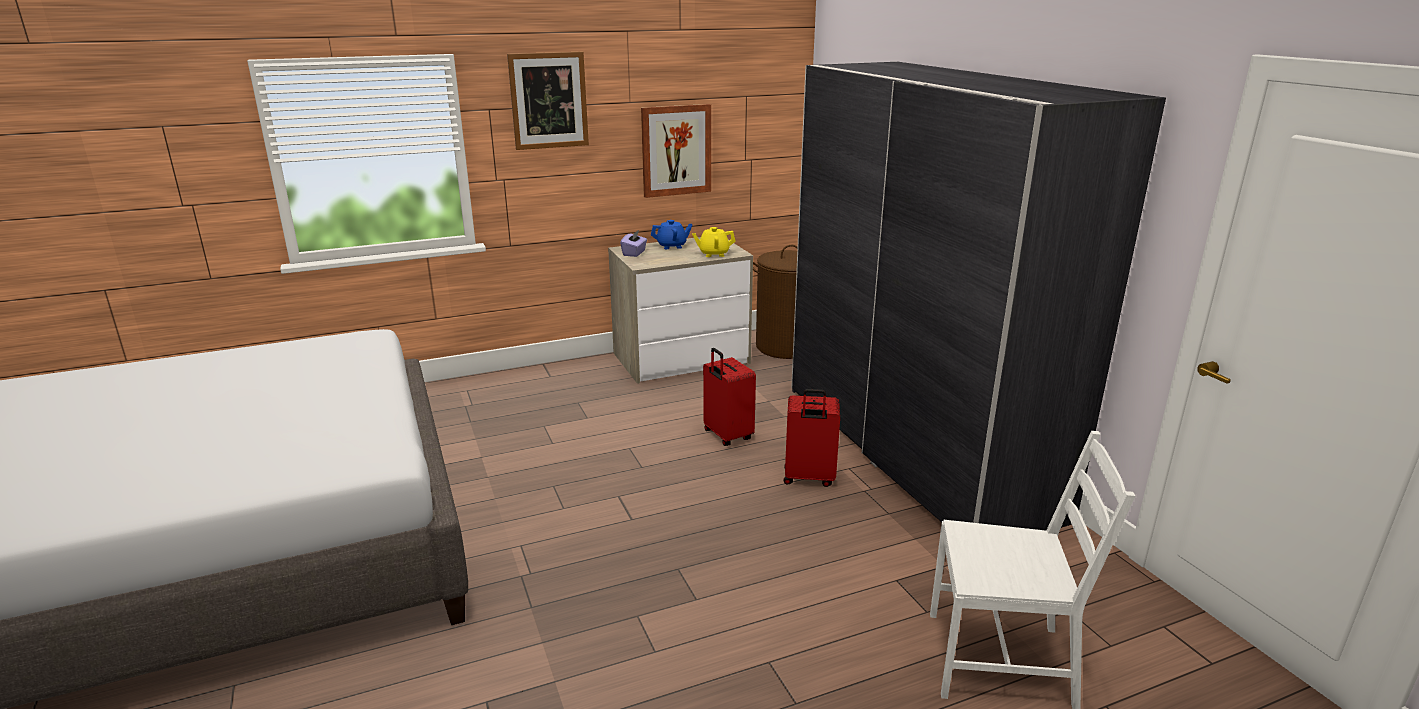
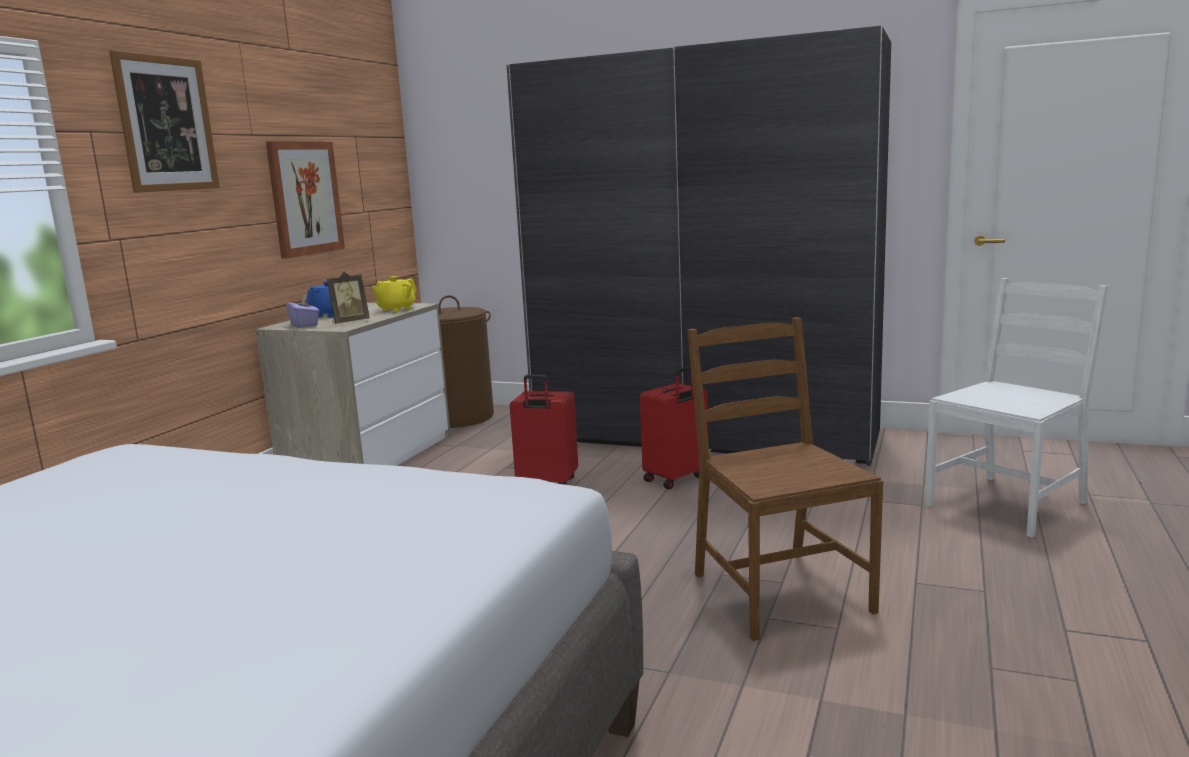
camera: 45 degrees left, 10 degrees down
none -> picture frame [327,272,370,324]
none -> brown chair [687,317,883,641]

